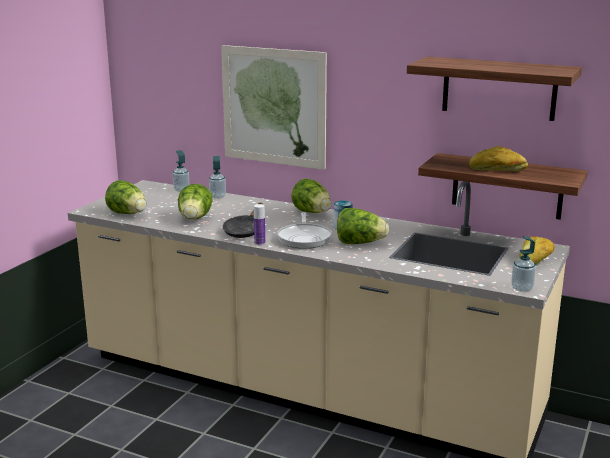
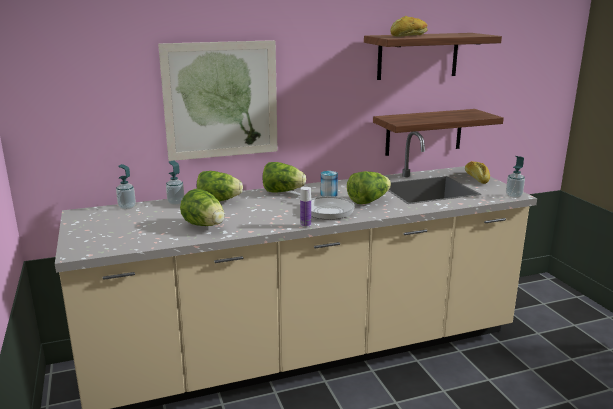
camera: 45 degrees left, 0 degrees up
lettuce [105,180,146,214] -> lettuce moved to [197,171,243,201]
black frying pan [223,203,263,238] -> none
bread [469,146,528,171] -> bread moved to [391,16,428,37]

